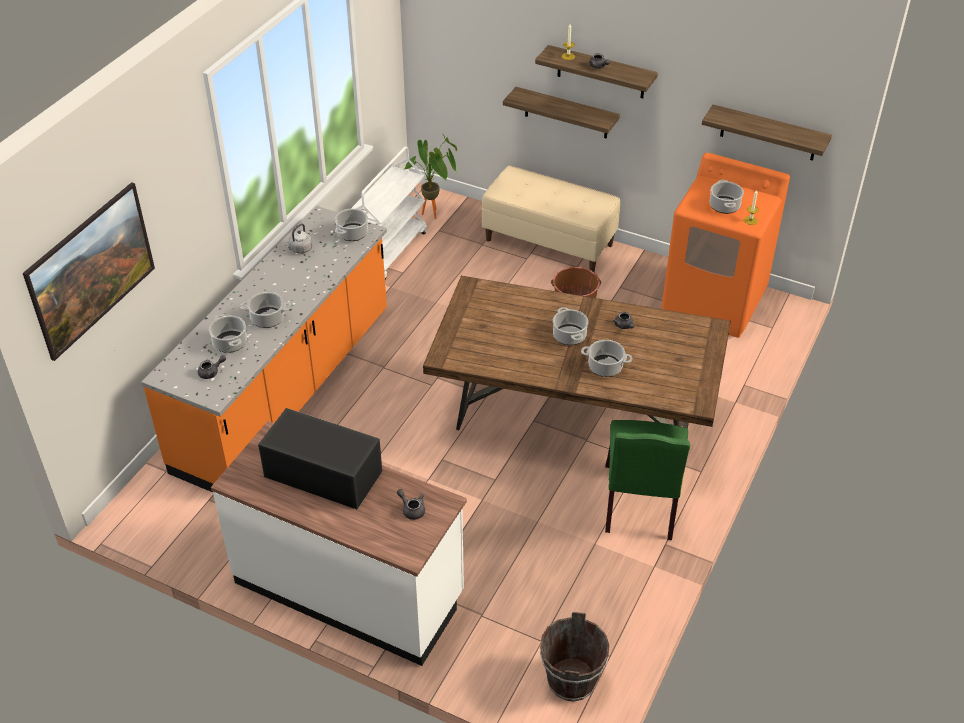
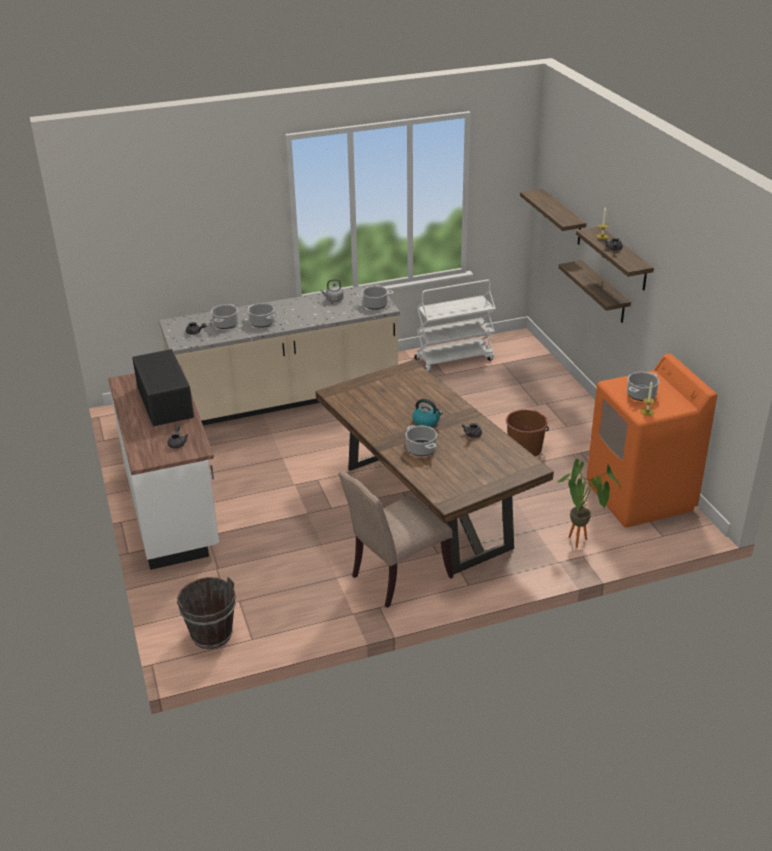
camera: 45 degrees right, 10 degrees down
picture [23,182,155,361] -> none
orange counter [141,206,387,492] -> beige counter [159,284,400,425]
potted plant [404,134,457,219] -> potted plant moved to [557,459,621,548]
beige bench [482,166,620,272] -> none
cooking pot [553,307,588,345] -> kettle [412,399,443,427]
green chair [605,420,690,540] -> beige chair [338,471,453,608]
shelf [702,104,832,161] -> shelf moved to [520,189,586,245]

